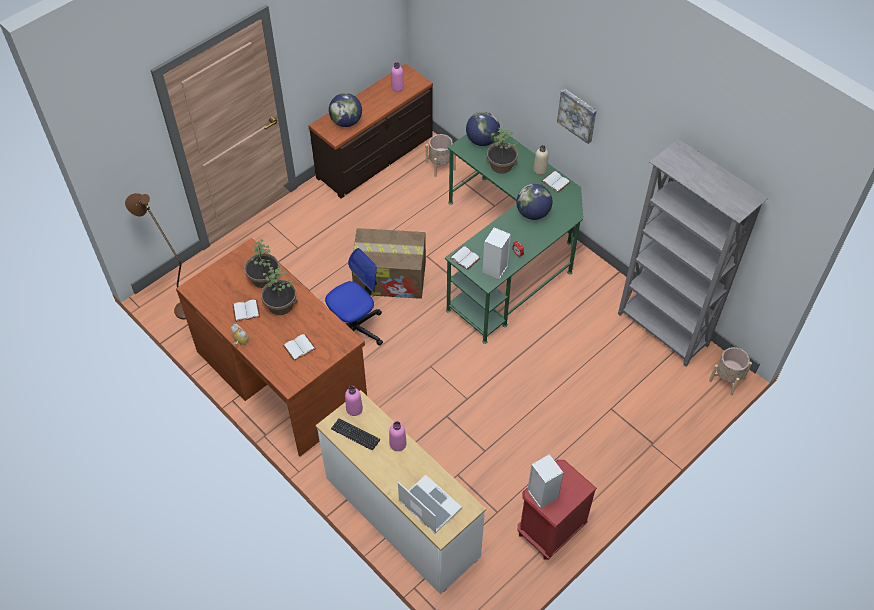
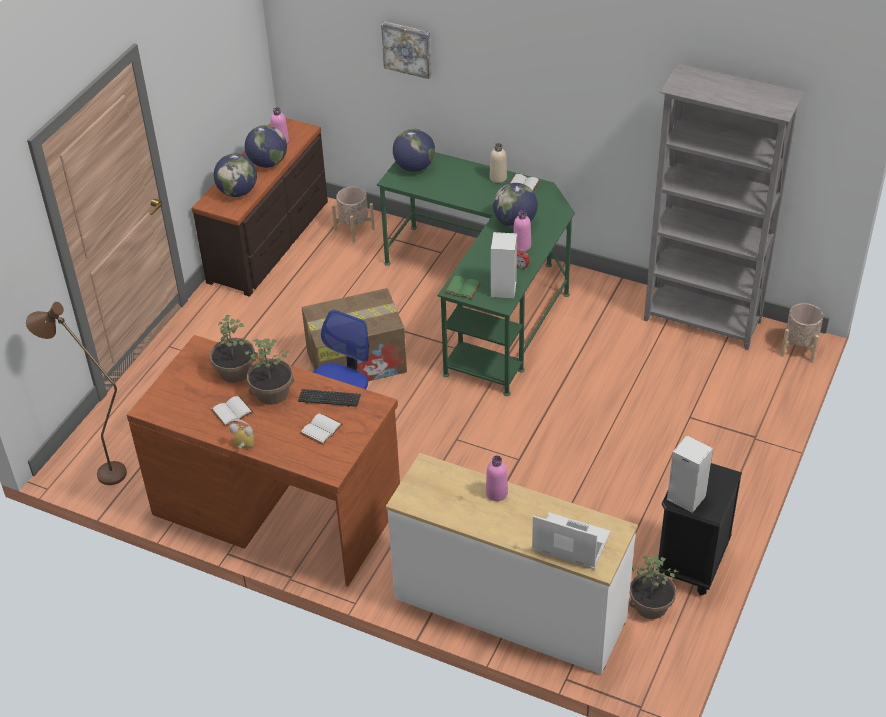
camera: 20 degrees left, 10 degrees down
keyboard [331,418,381,450] -> keyboard moved to [298,389,361,407]
pink bottle [345,386,363,416] -> pink bottle moved to [513,210,531,252]
white book [450,246,480,270] -> green book [444,276,481,299]
potted plant [486,128,519,174] -> potted plant moved to [629,556,678,619]
red nightstand [518,460,597,560] -> black nightstand [655,463,742,596]
picture [557,88,597,144] -> picture moved to [381,21,432,79]
none -> globe [245,125,287,168]

